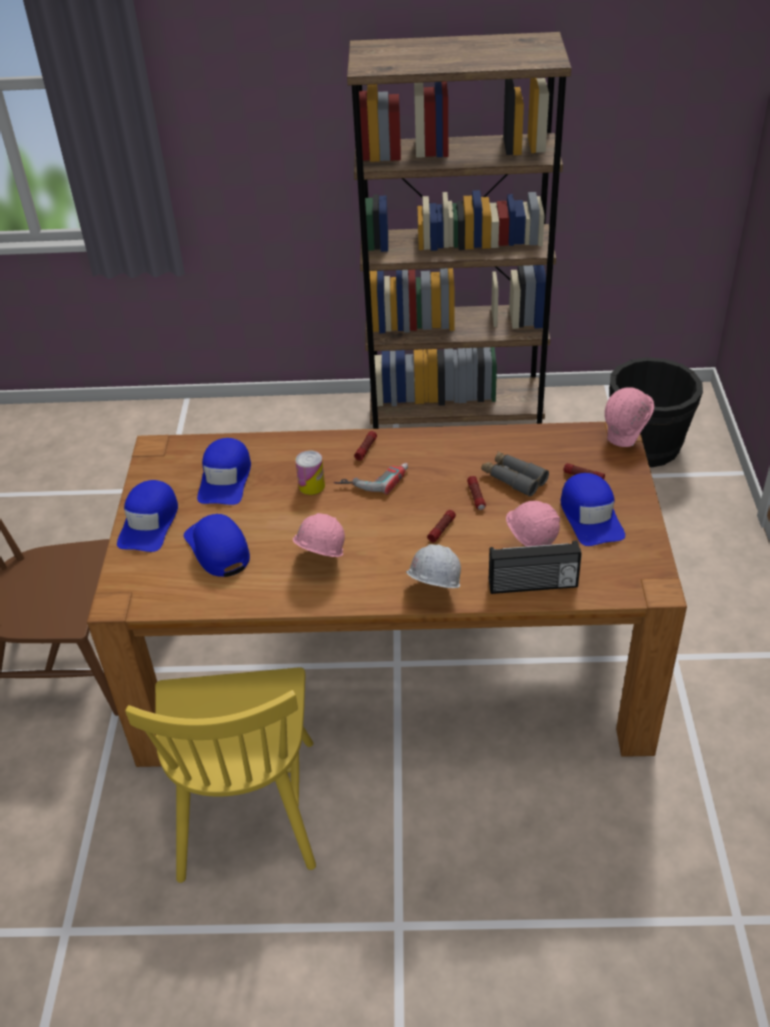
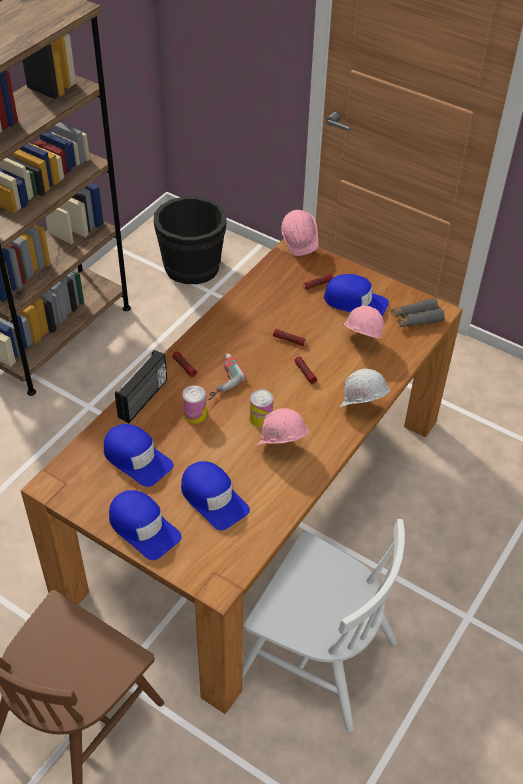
camera: 60 degrees left, 5 degrees up
yellow chair [125,667,316,883] -> white chair [242,519,405,733]
blue cap [184,514,250,577] -> blue cap turned 135 degrees counterclockwise [181,461,250,531]
grey binoculars [481,451,549,497] -> grey binoculars moved to [391,298,445,327]
radio [489,541,582,594] -> radio moved to [115,350,167,423]
none -> can [250,389,274,427]

